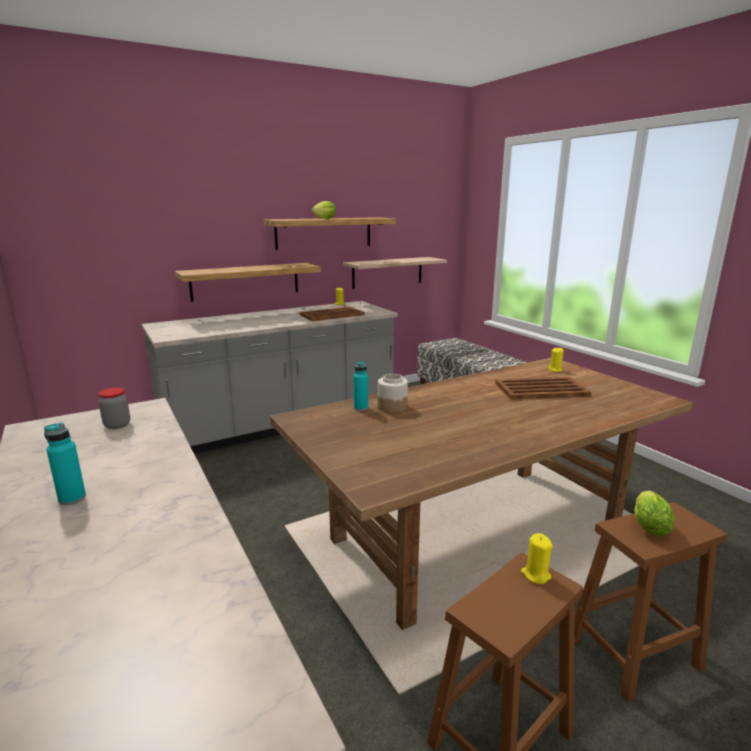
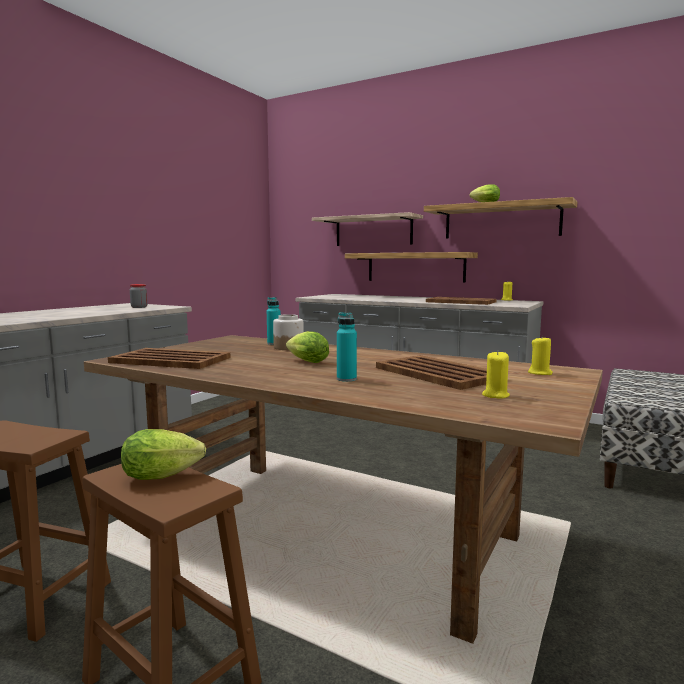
camera: 60 degrees right, 10 degrees down
turquoise bottle [44,422,86,505] -> turquoise bottle moved to [337,312,357,382]
shelf [343,257,447,289] -> shelf moved to [312,212,423,246]
yellow candle [521,533,553,584] -> yellow candle moved to [482,351,510,399]
none -> brown tray [108,348,231,369]
none -> lettuce [286,331,329,363]

